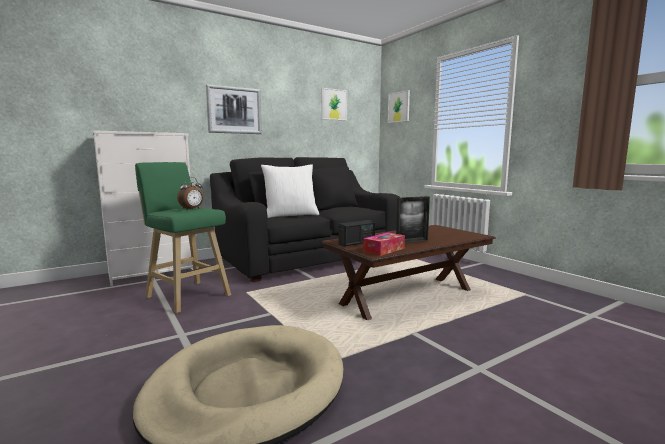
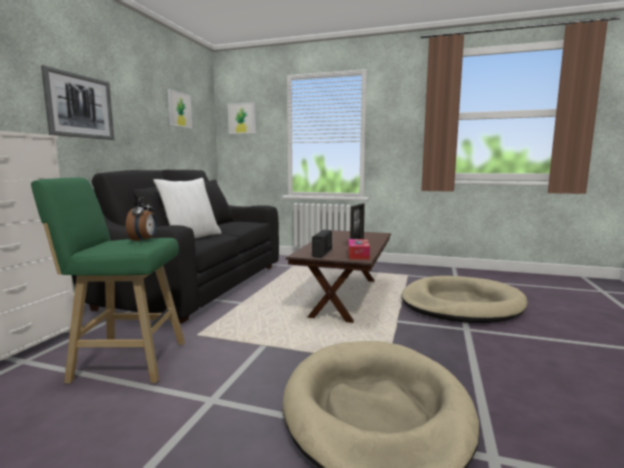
camera: 40 degrees left, 0 degrees up
none -> beige dog bed [401,276,528,323]

